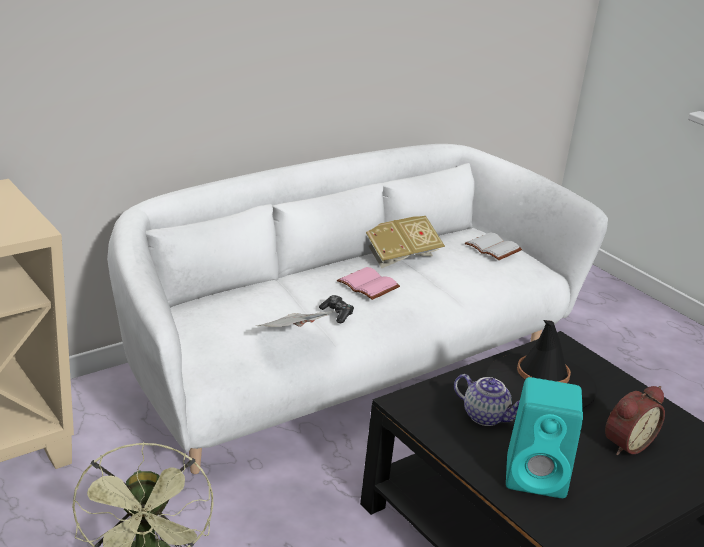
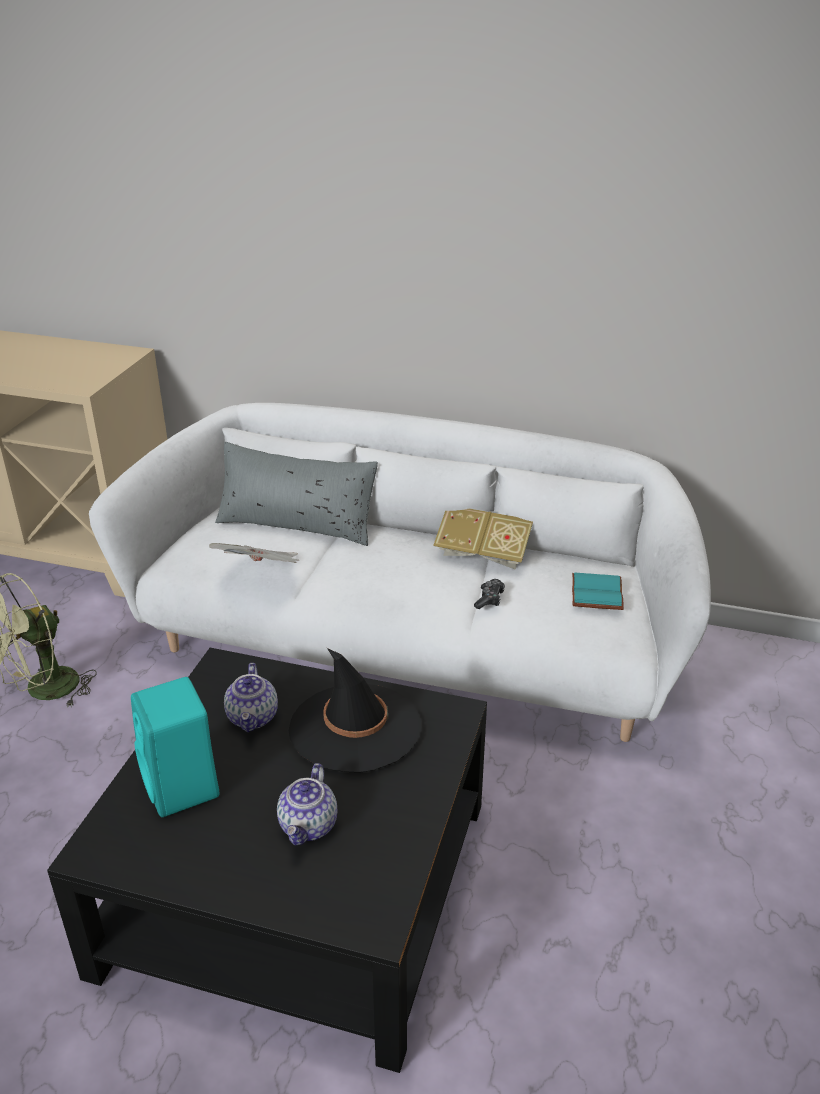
camera: 55 degrees right, 5 degrees up
game controller [319,295,354,323] -> game controller moved to [474,579,505,609]
pink book [337,267,400,300] -> none
white book [465,232,522,260] -> turquoise book [572,572,624,610]
alarm clock [605,386,665,455] -> teapot [277,763,337,846]
none -> grey pillow [215,442,378,546]

